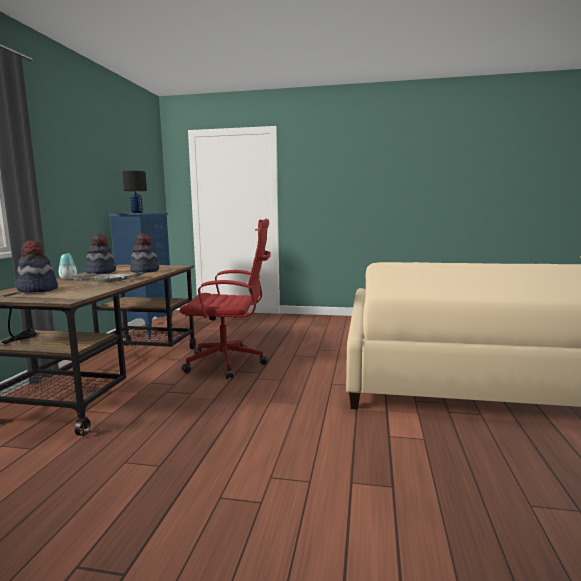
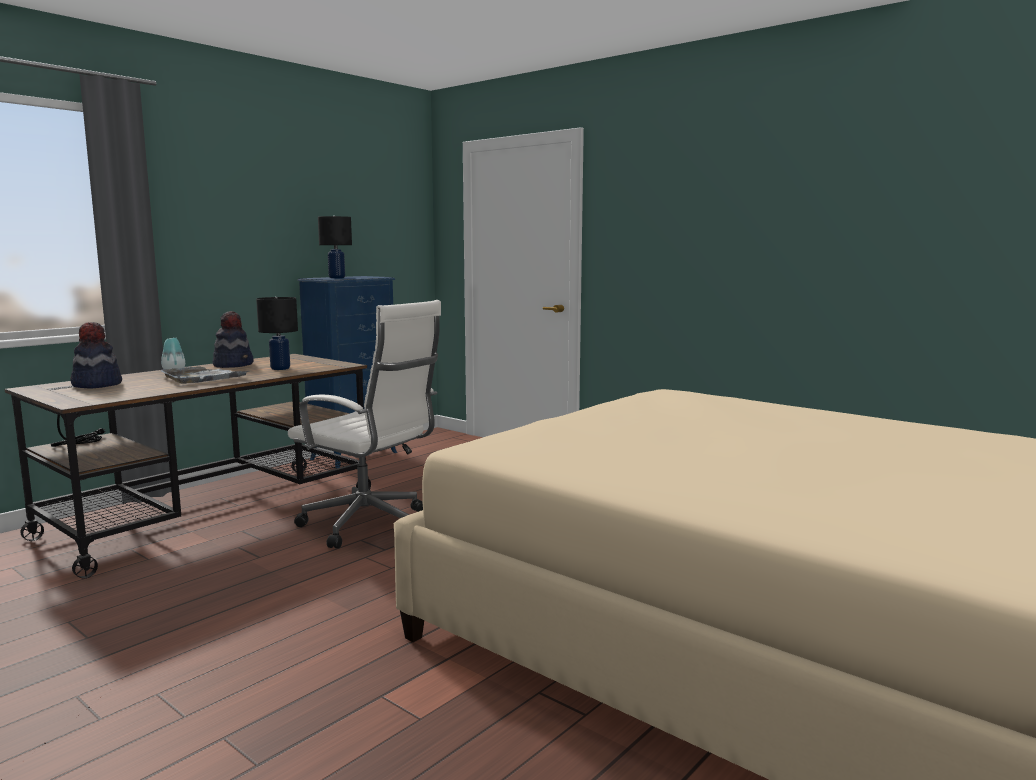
camera: 30 degrees right, 0 degrees up
hat [130,233,159,273] -> black table lamp [256,297,298,370]
red office chair [180,218,271,379] -> white office chair [288,300,441,549]

